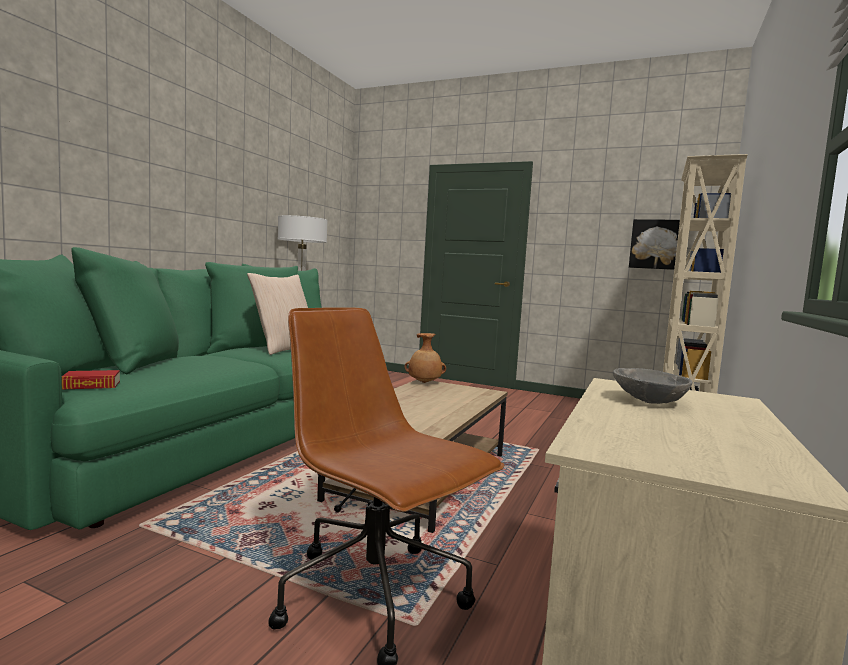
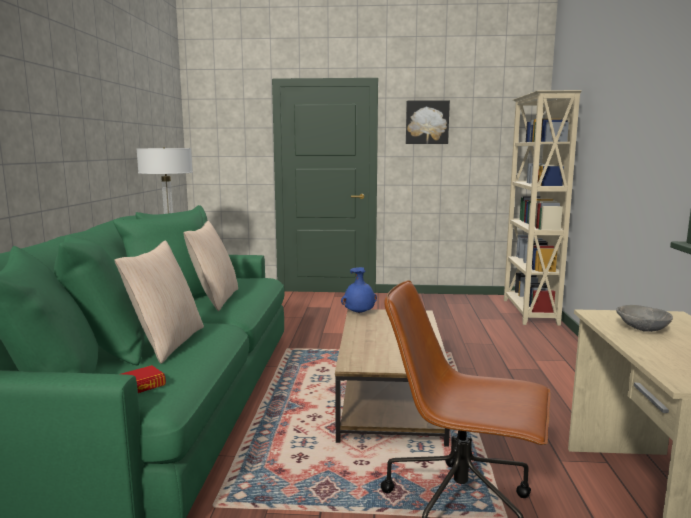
camera: 20 degrees left, 5 degrees up
brown vase [404,333,446,383] -> blue vase [341,267,377,313]
picture [629,219,680,270] -> picture moved to [406,100,450,144]
none -> beige pillow [114,240,204,364]

